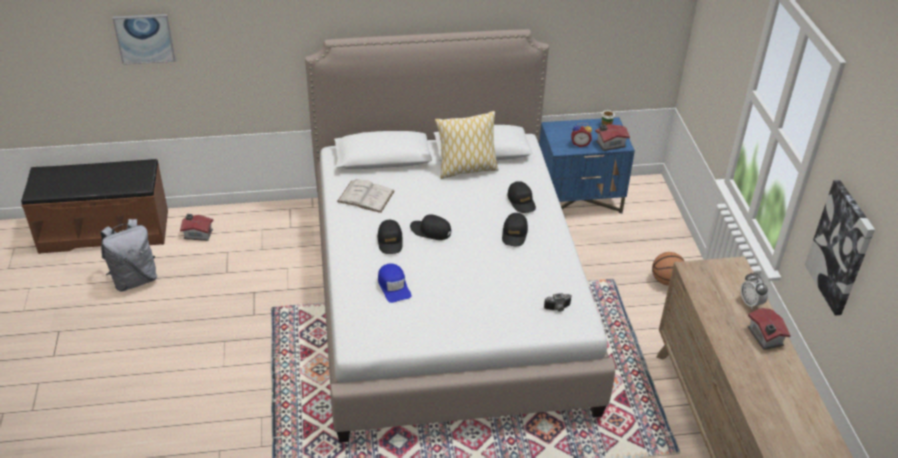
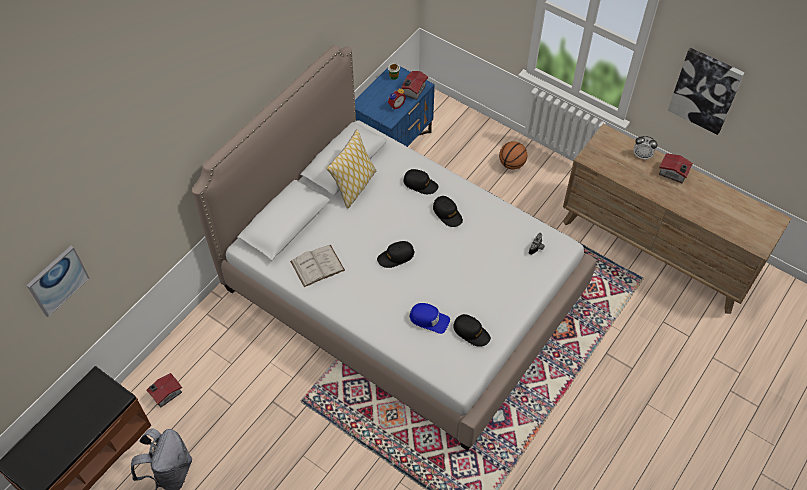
camera: 45 degrees left, 15 degrees up
black cap [378,220,403,254] -> black cap moved to [453,314,491,347]

